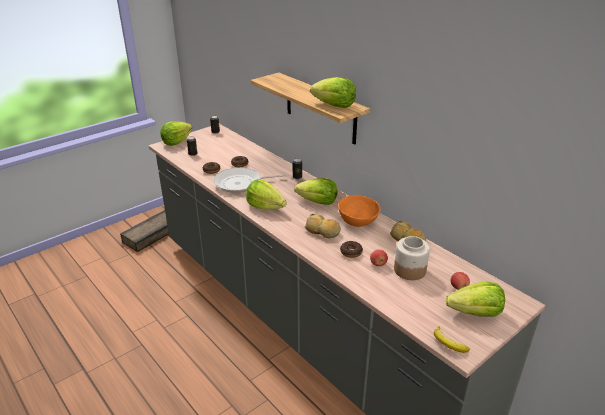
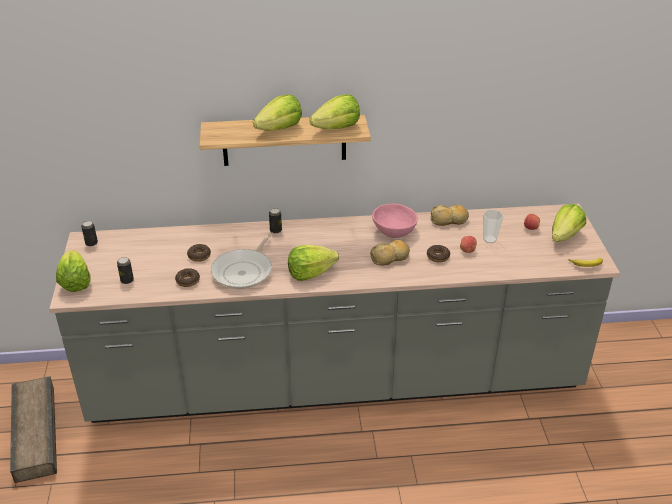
camera: 55 degrees left, 5 degrees up
lettuce [294,178,337,205] -> lettuce moved to [253,94,302,131]
orange bowl [338,195,380,227] -> pink bowl [372,204,418,238]
jar [394,236,430,280] -> cup [483,209,504,243]

